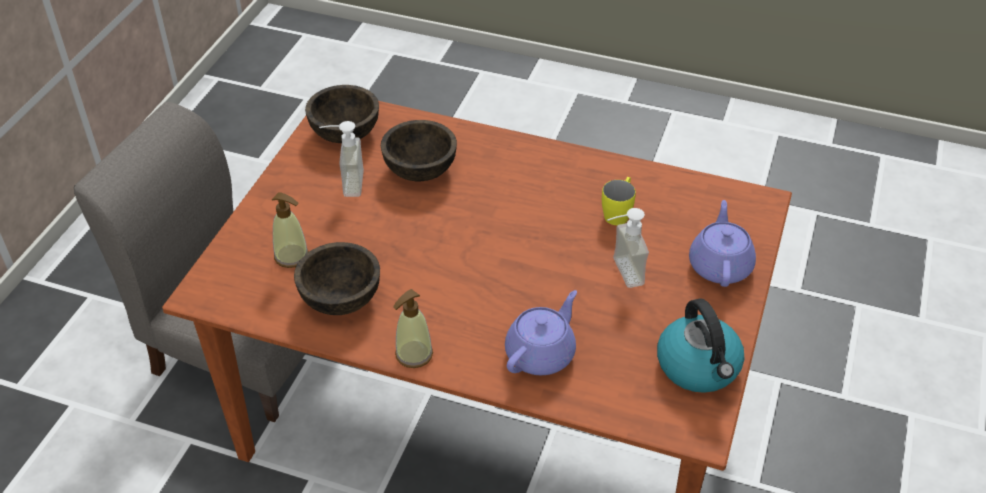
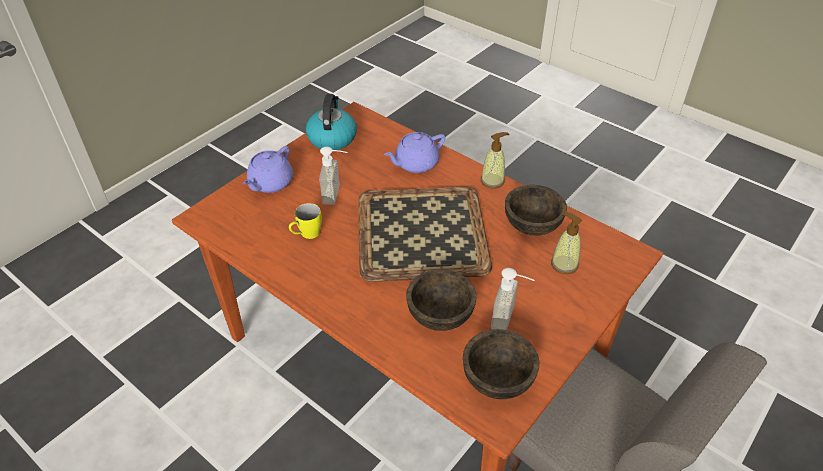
camera: 160 degrees left, 0 degrees up
none -> tray [358,187,492,282]

